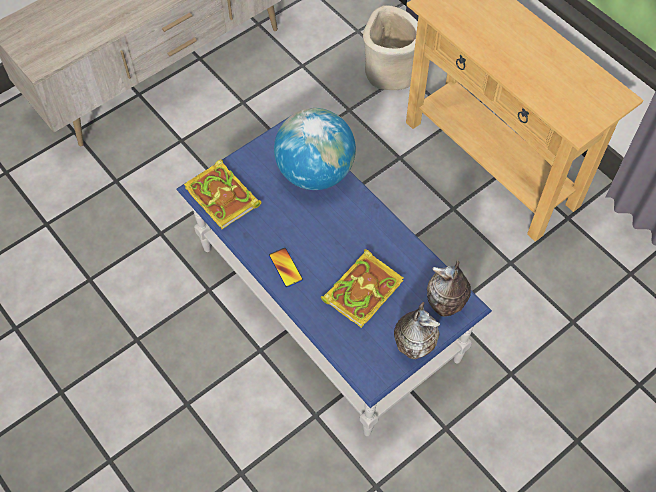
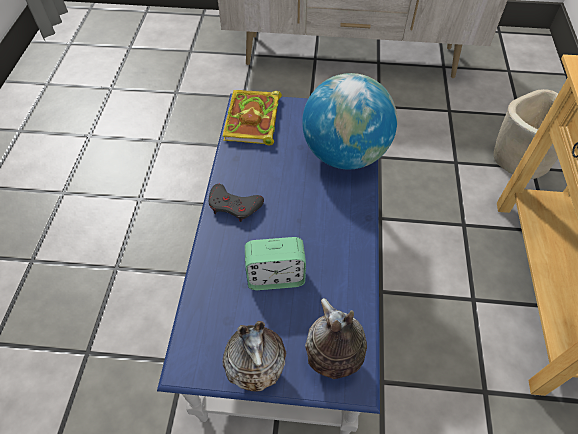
camera: 45 degrees right, 5 degrees down
phone [269,248,303,287] -> grey game controller [209,184,264,222]
book [321,249,404,328] -> alarm clock [245,237,306,290]

